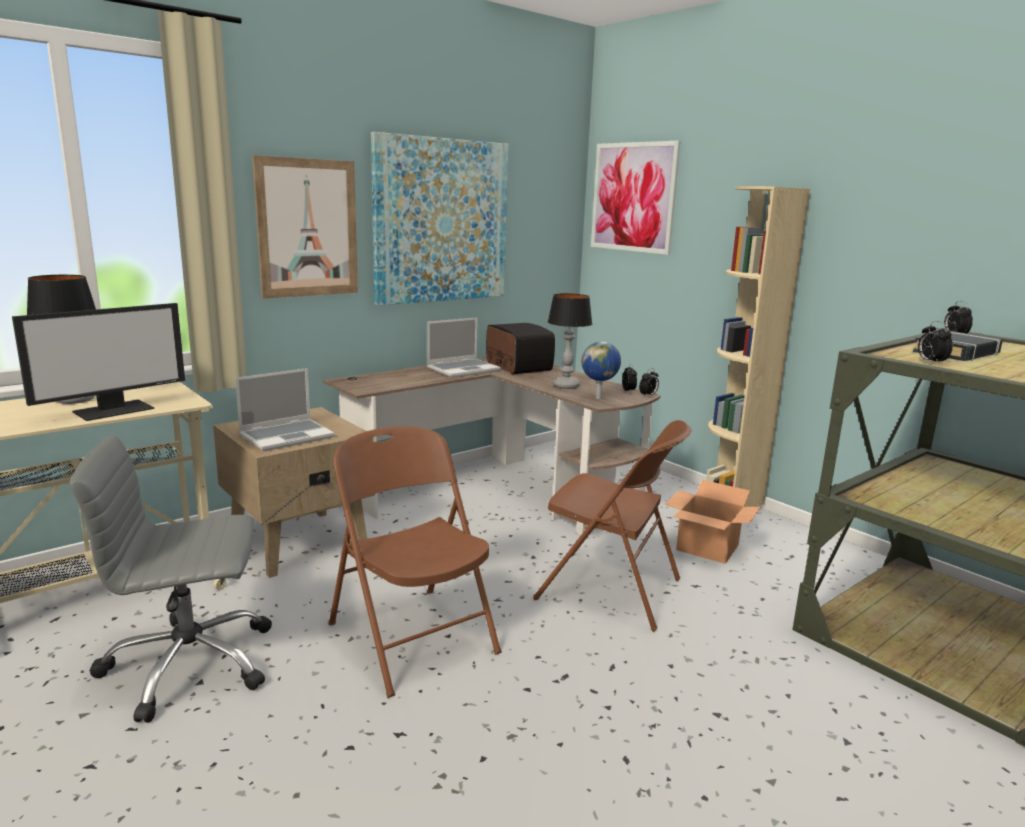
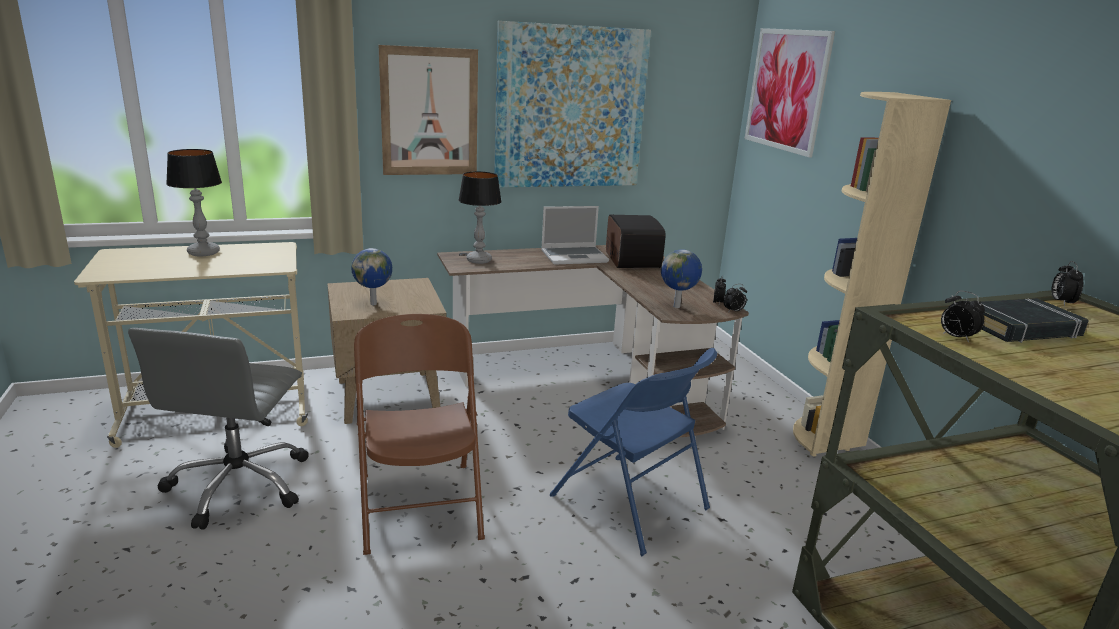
camera: 20 degrees right, 5 degrees up
monitor [12,303,185,421] -> none
grey office chair [70,436,272,723] -> grey office chair turned 90 degrees counterclockwise [128,328,309,530]
laptop [235,368,335,451] -> globe [351,248,392,305]
brown chair [533,420,691,632] -> blue chair [550,348,717,556]
table lamp [548,293,592,389] -> table lamp moved to [458,171,502,264]
cardboard box [665,480,761,564] -> none
alarm clock [918,321,953,365] -> alarm clock turned 45 degrees counterclockwise [941,291,985,343]

